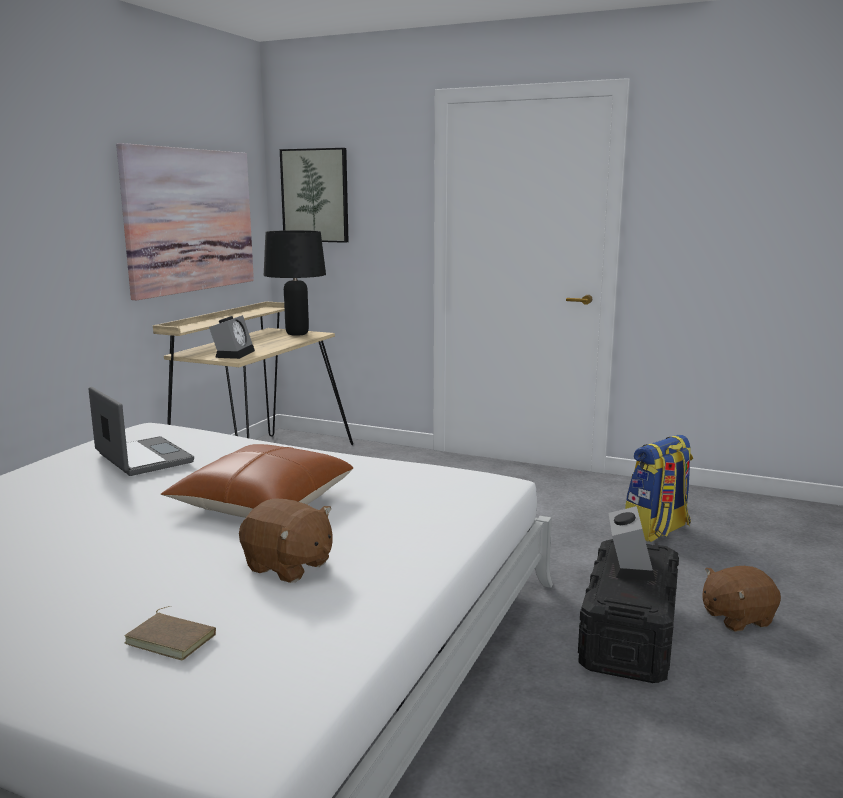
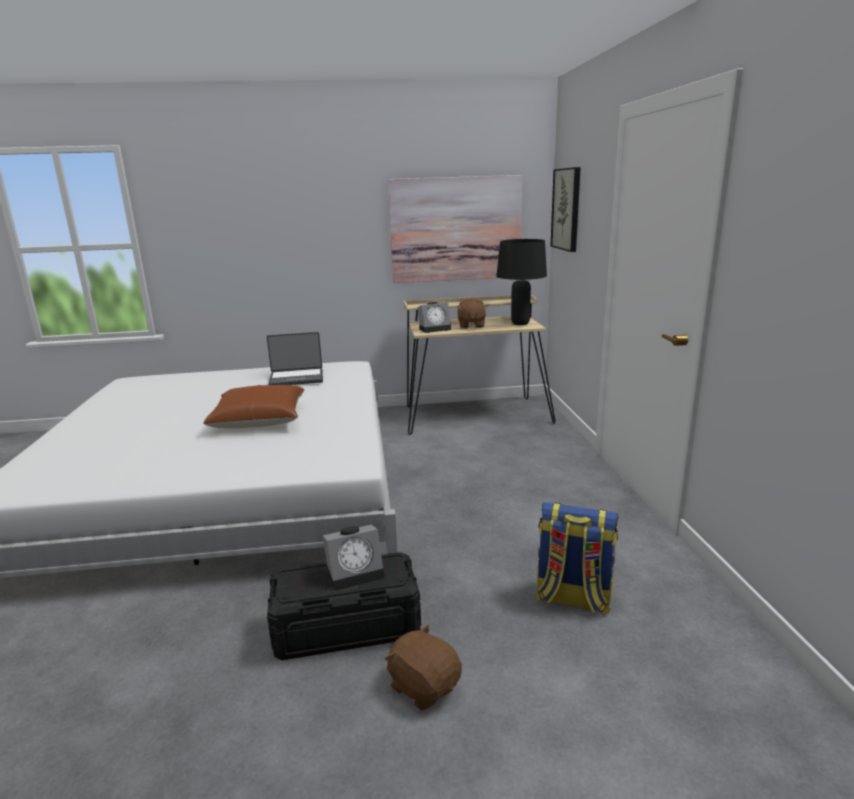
camera: 60 degrees right, 5 degrees up
laptop [88,387,194,476] -> laptop turned 60 degrees clockwise [267,332,323,385]
brown book [124,606,216,660] -> none
brown plush toy [239,498,333,583] -> brown plush toy moved to [457,298,487,328]

